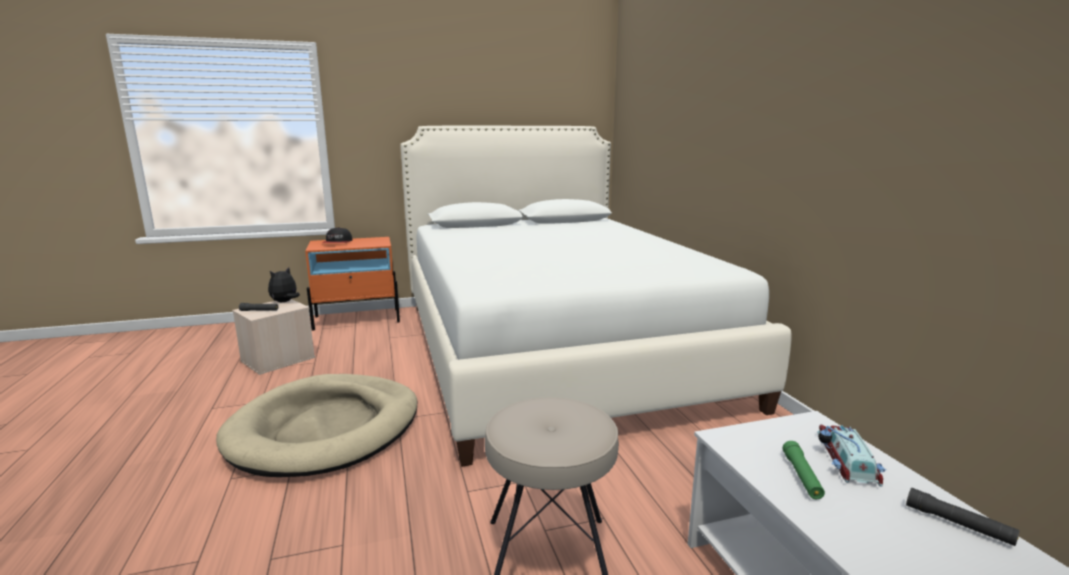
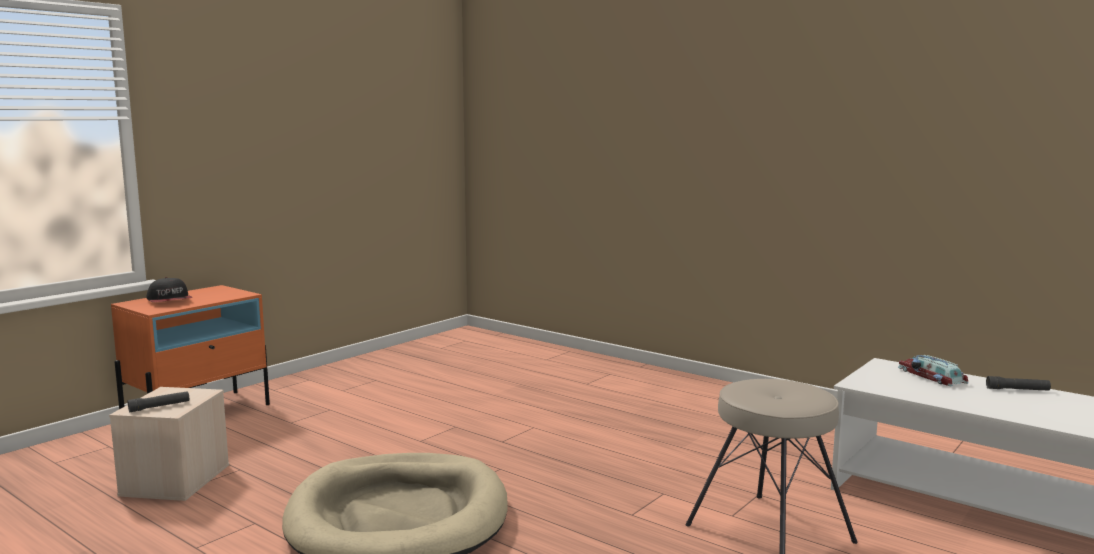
camera: 35 degrees left, 5 degrees down
plush toy [268,267,300,302] -> none
white bed [400,126,792,467] -> none
green flashlight [783,441,825,499] -> none

